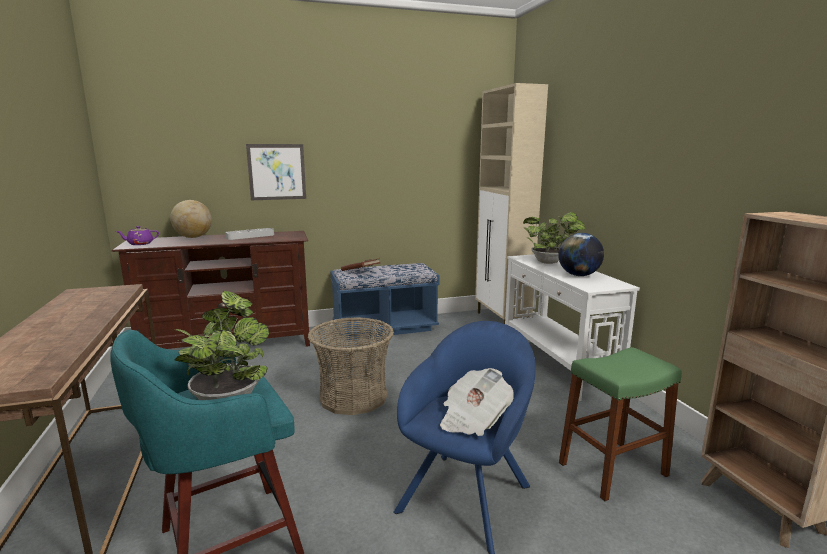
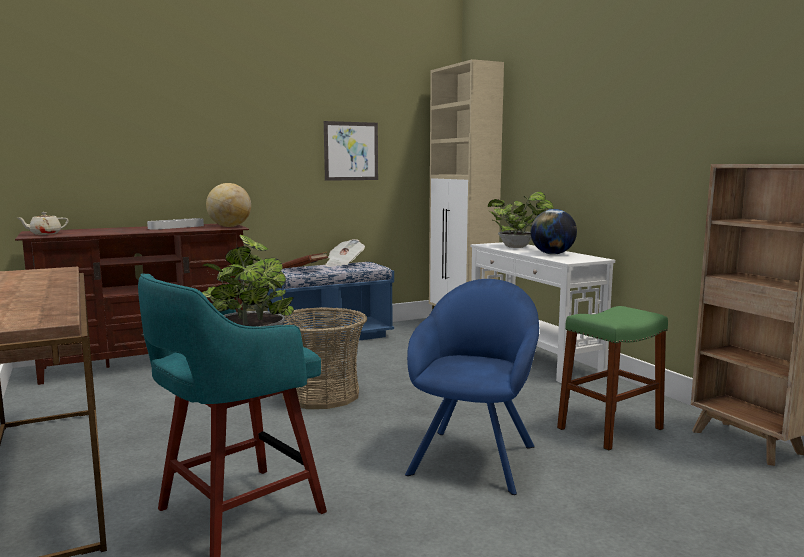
camera: 10 degrees left, 5 degrees down
purple teapot [116,226,159,245] -> beige teapot [18,212,69,235]
globe [170,200,212,238] -> globe moved to [206,183,251,227]
picture [246,144,306,200] -> picture moved to [324,121,378,181]
newspaper [440,368,514,436] -> newspaper moved to [325,239,365,267]

